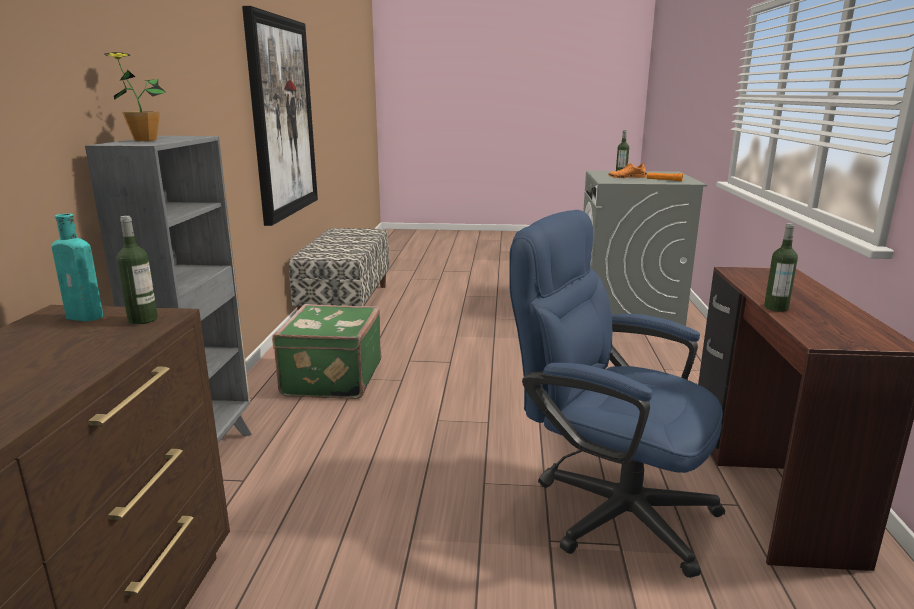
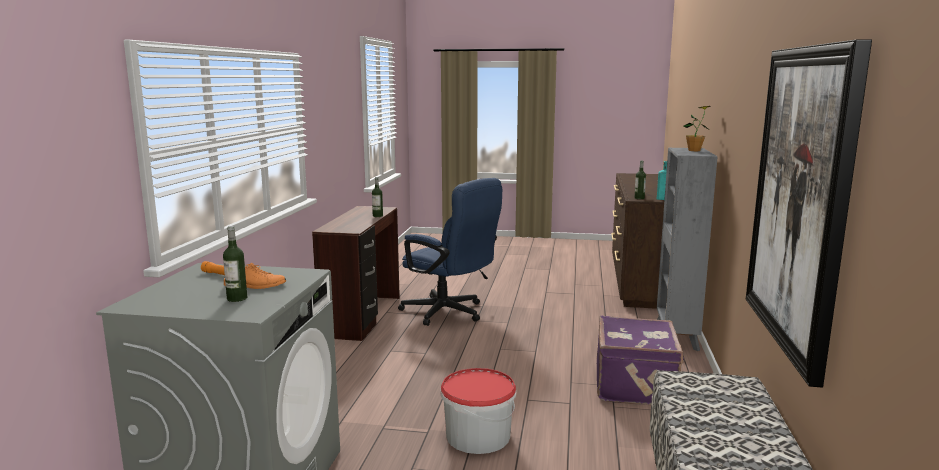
camera: 175 degrees left, 5 degrees down
green suitcase [272,304,382,399] -> purple suitcase [597,316,685,405]
none -> bucket [440,368,516,454]

